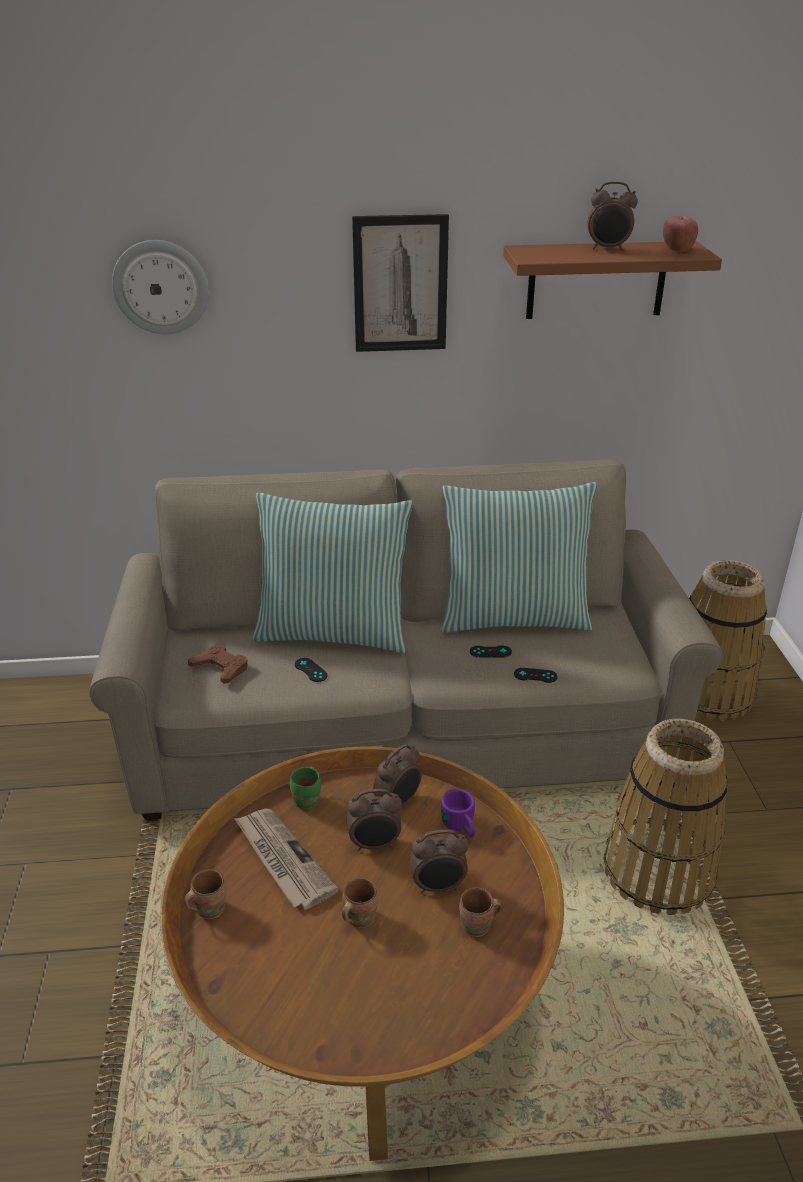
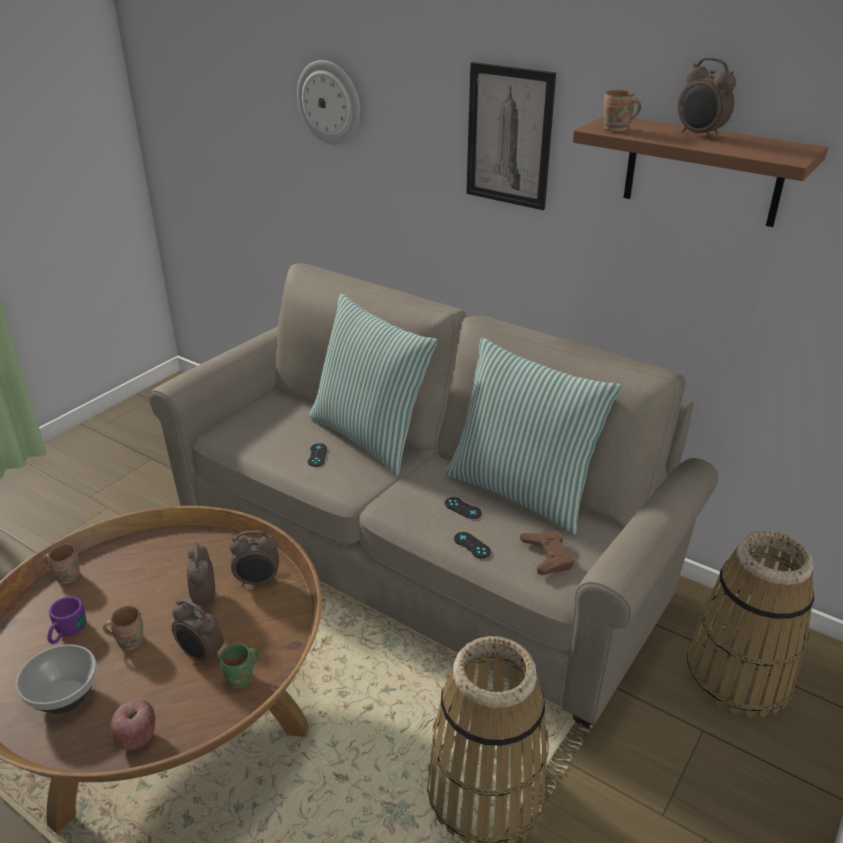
camera: 40 degrees right, 0 degrees up
brown game controller [188,644,248,684] -> brown game controller moved to [520,531,575,575]
newspaper [234,809,339,909] -> none
green mug [290,766,321,810] -> green mug moved to [220,643,259,688]
alarm clock [347,789,402,851] -> alarm clock turned 45 degrees clockwise [187,542,215,607]
purple mug [441,789,476,838] -> purple mug moved to [47,596,86,644]
brown mug [459,887,503,937] -> brown mug moved to [603,90,641,132]
apple [663,216,698,252] -> apple moved to [110,700,155,751]
none -> bowl [16,644,97,714]

